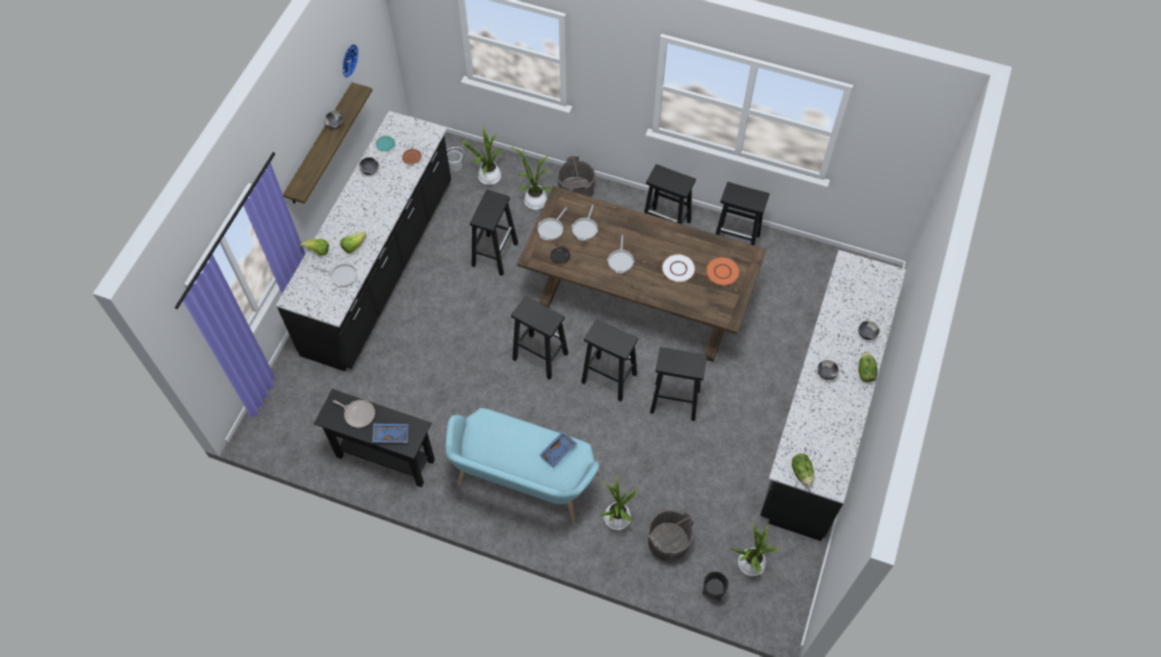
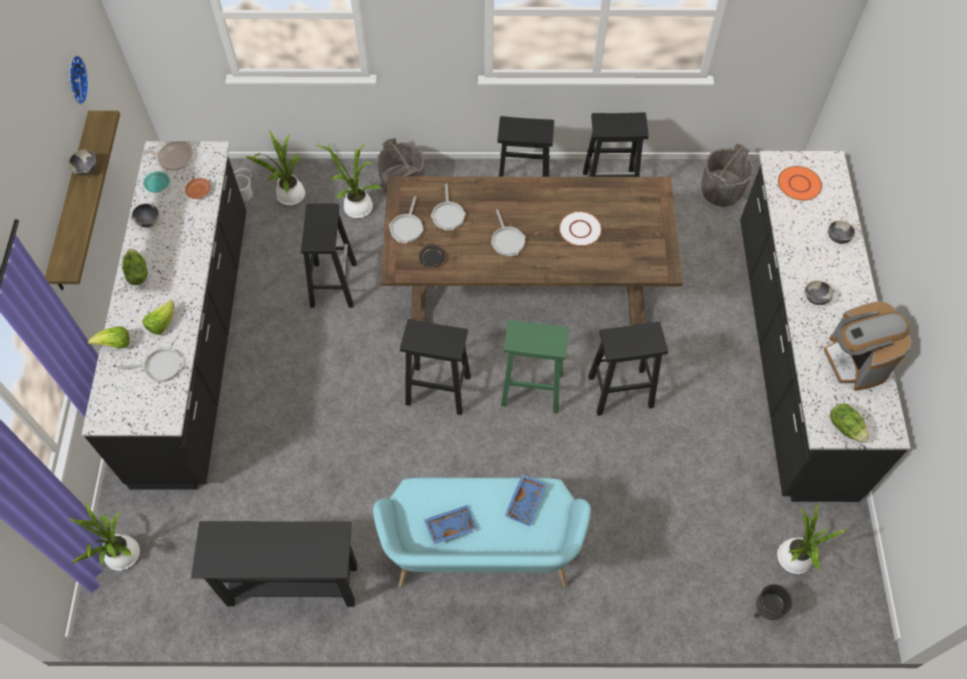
camera: 20 degrees left, 0 degrees up
frying pan [333,400,375,428] -> frying pan moved to [140,141,194,170]
blue tray [372,423,408,443] -> blue tray moved to [424,505,477,544]
black stool [581,319,638,401] -> green stool [501,320,569,413]
potted plant [599,475,639,530] -> potted plant moved to [70,503,140,571]
grey bucket [648,510,694,561] -> grey bucket moved to [701,143,754,207]
orange plate [706,257,740,286] -> orange plate moved to [778,166,822,201]
lettuce [858,352,878,382] -> lettuce moved to [122,249,148,285]
none -> coffee machine [824,301,911,391]

